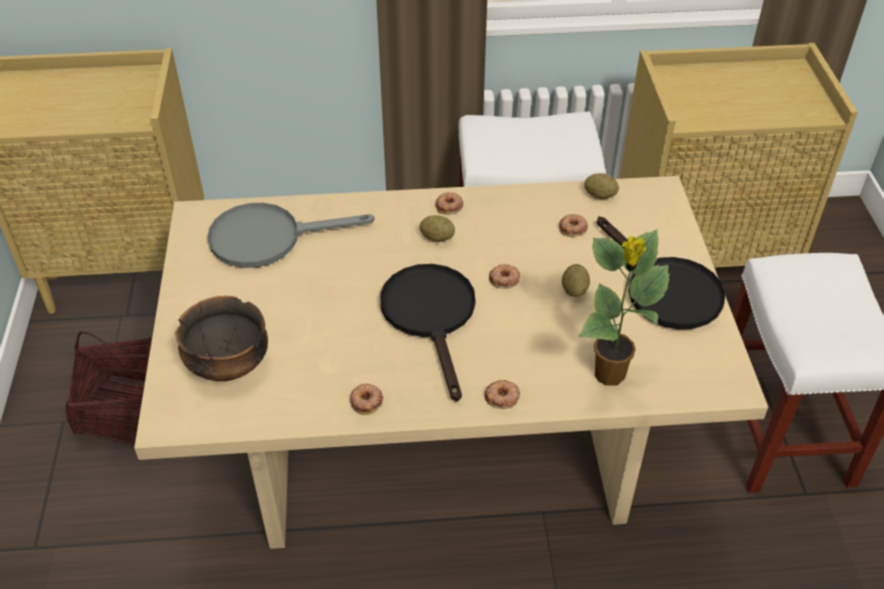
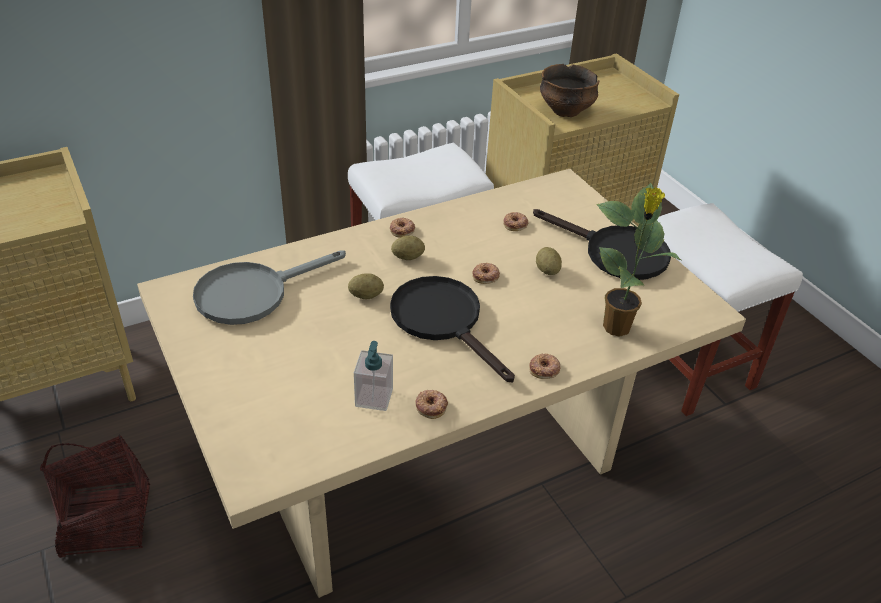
camera: 25 degrees left, 5 degrees down
bowl [175,296,268,381] -> bowl moved to [540,64,599,117]
potato [584,173,619,199] -> potato moved to [348,273,384,299]
none -> soap dispenser [354,341,393,411]

